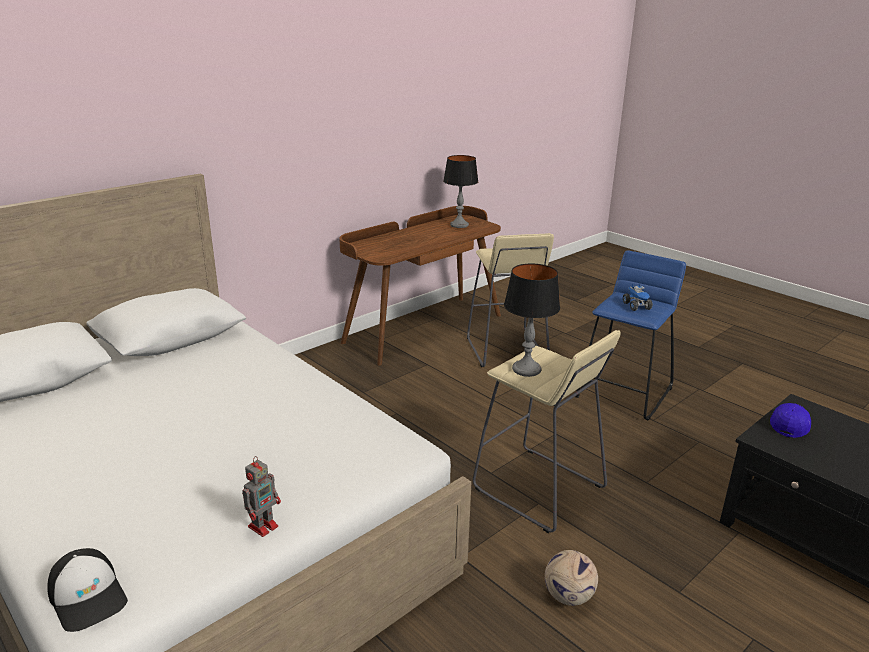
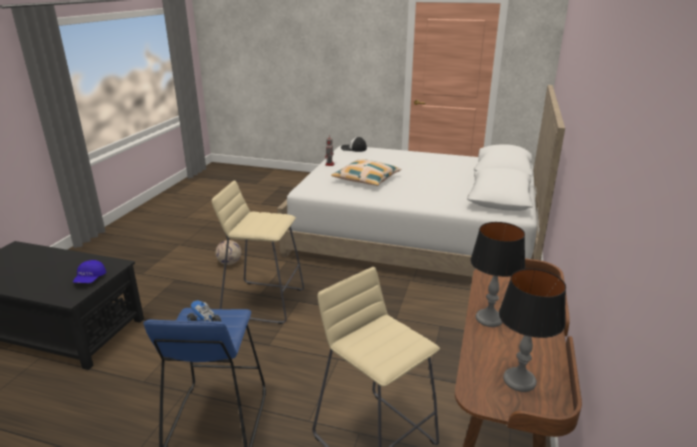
camera: 150 degrees right, 0 degrees up
table lamp [504,264,560,377] -> table lamp moved to [470,222,525,327]
none -> pillow [331,159,401,186]

